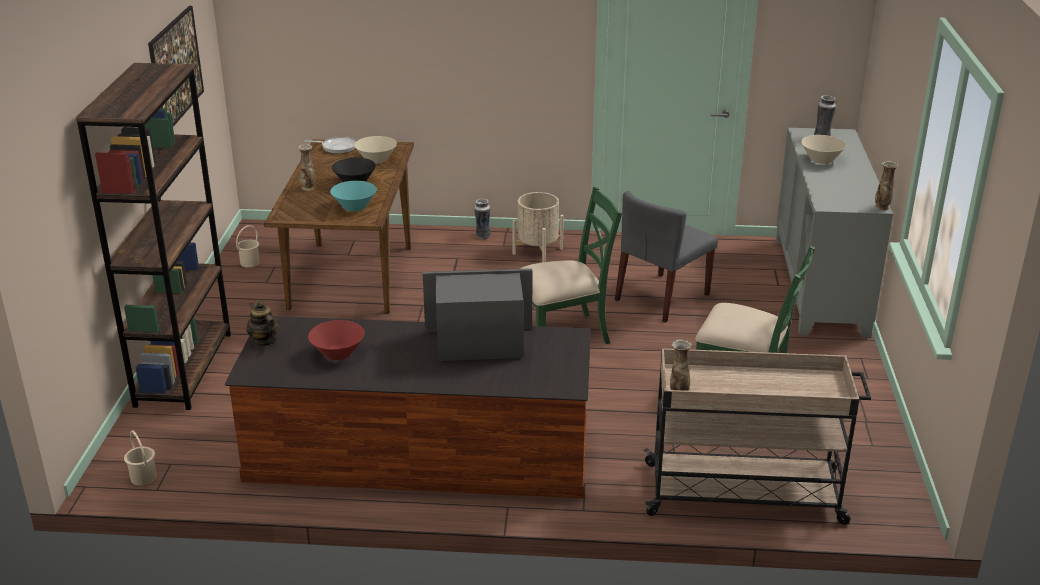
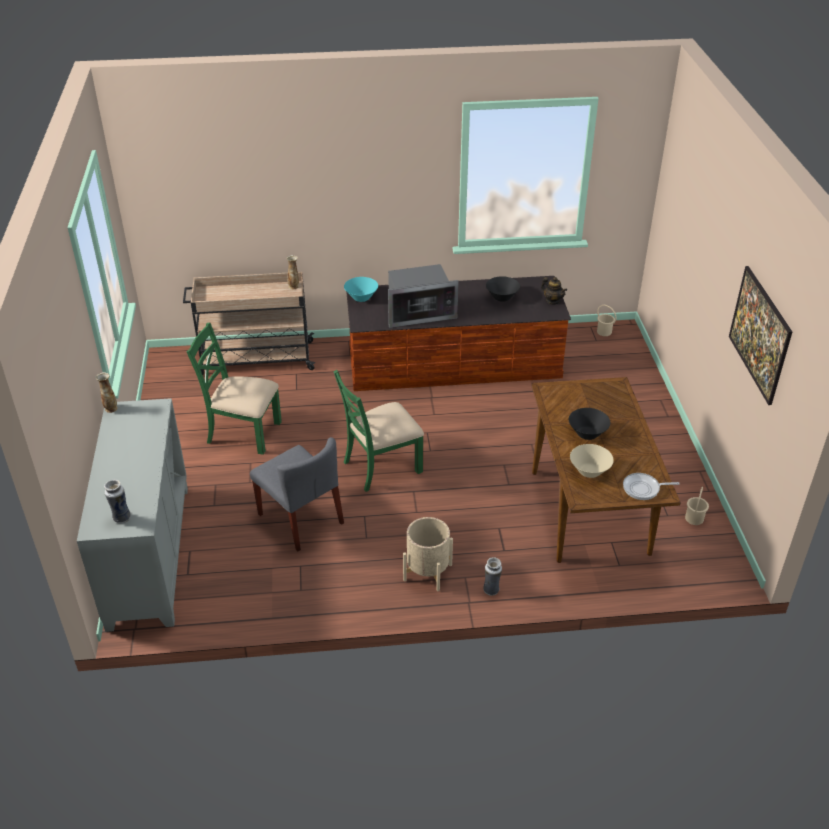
camera: 170 degrees right, 10 degrees up
brown bookcase [75,63,231,410] -> none
vase [298,144,315,191] -> none
red bowl [308,320,364,360] -> black bowl [486,276,520,302]
turquoise bowl [330,181,377,211] -> turquoise bowl moved to [344,277,378,302]
grey chair [615,191,718,322] -> grey chair turned 105 degrees clockwise [250,437,344,551]
beige bowl [801,135,846,164] -> none

